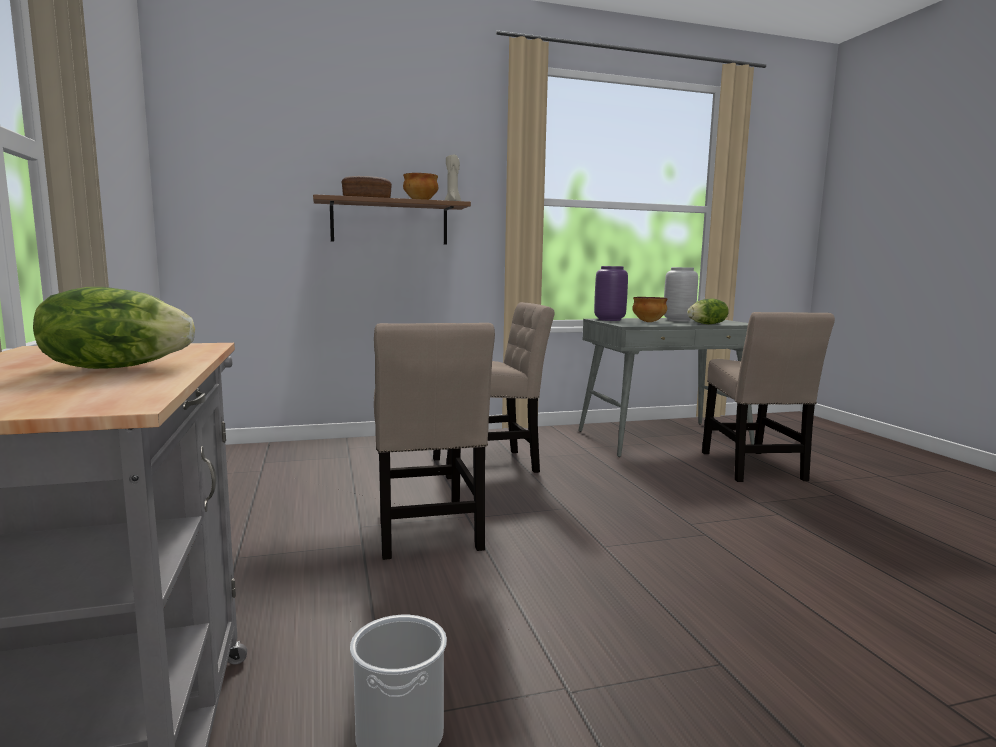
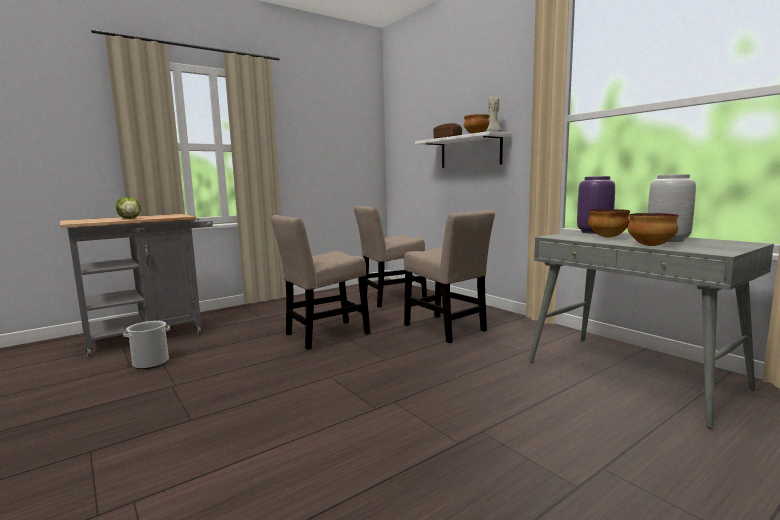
camera: 70 degrees right, 0 degrees up
brown shelf [313,194,471,245] -> white shelf [415,131,512,168]
lettuce [687,299,729,324] -> bowl [628,213,679,246]
beige chair [702,312,835,482] -> beige chair moved to [354,206,427,308]

